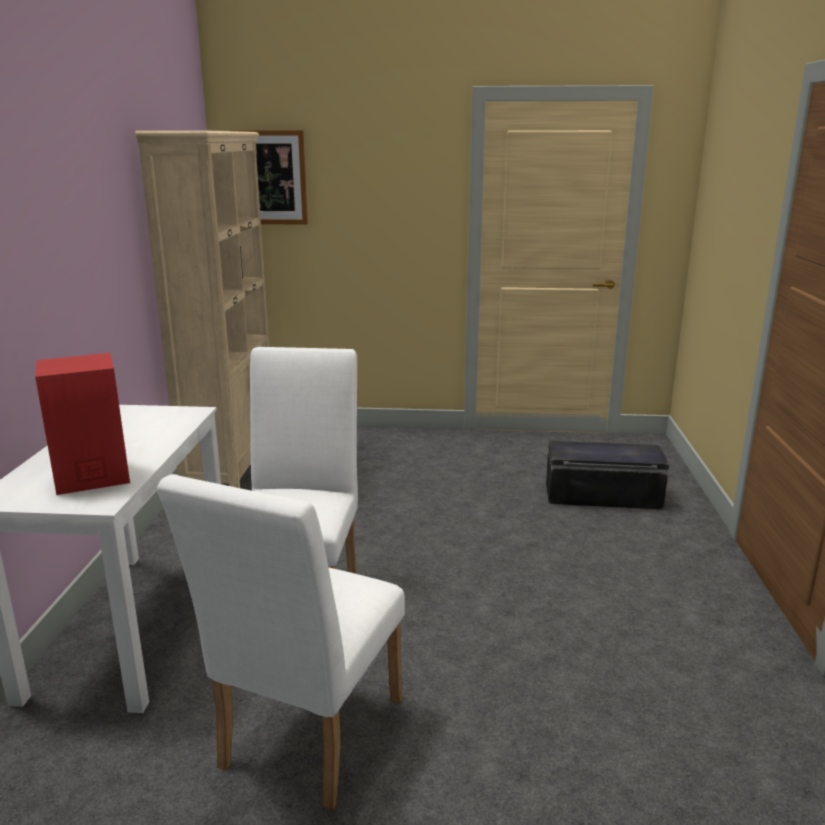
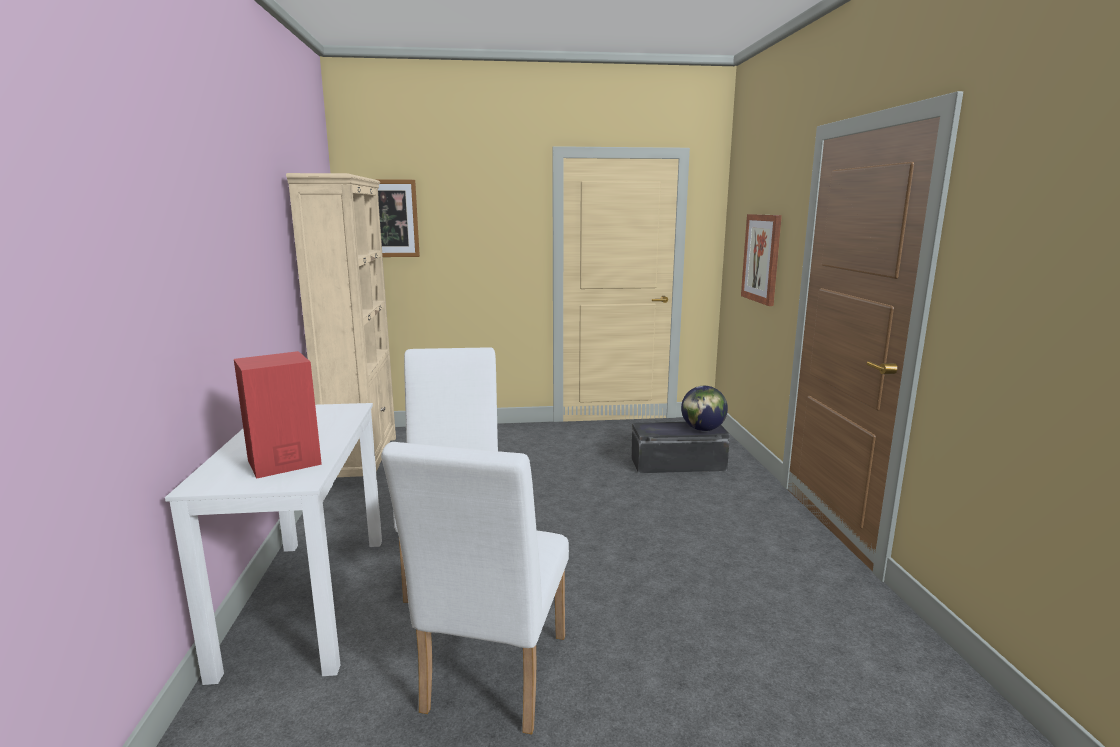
camera: 10 degrees left, 5 degrees down
none -> globe [681,386,728,431]
none -> picture [741,214,782,306]

